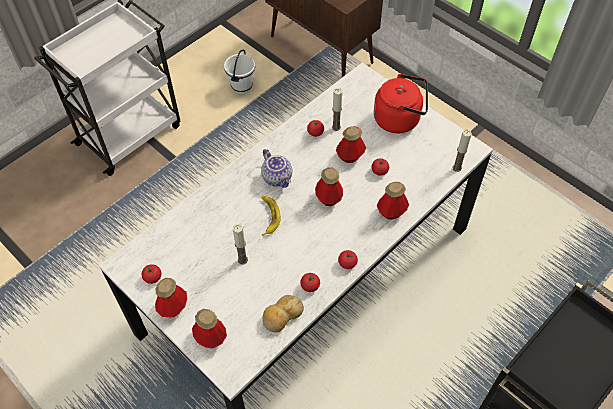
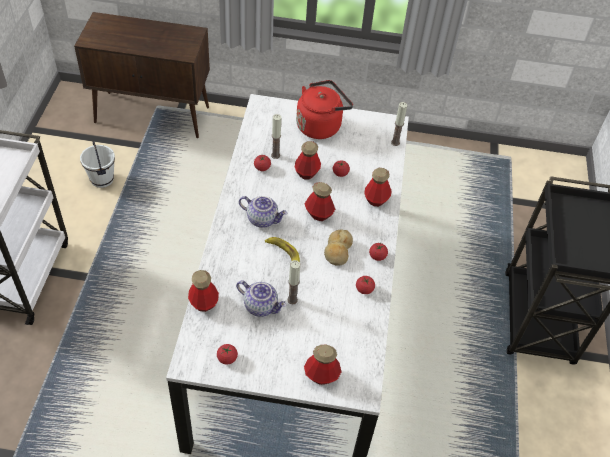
camera: 40 degrees left, 5 degrees down
bottle [155,278,187,318] -> bottle moved to [188,270,219,312]
bread [262,295,304,333] -> bread moved to [324,229,353,266]
none -> teapot [236,281,286,317]

